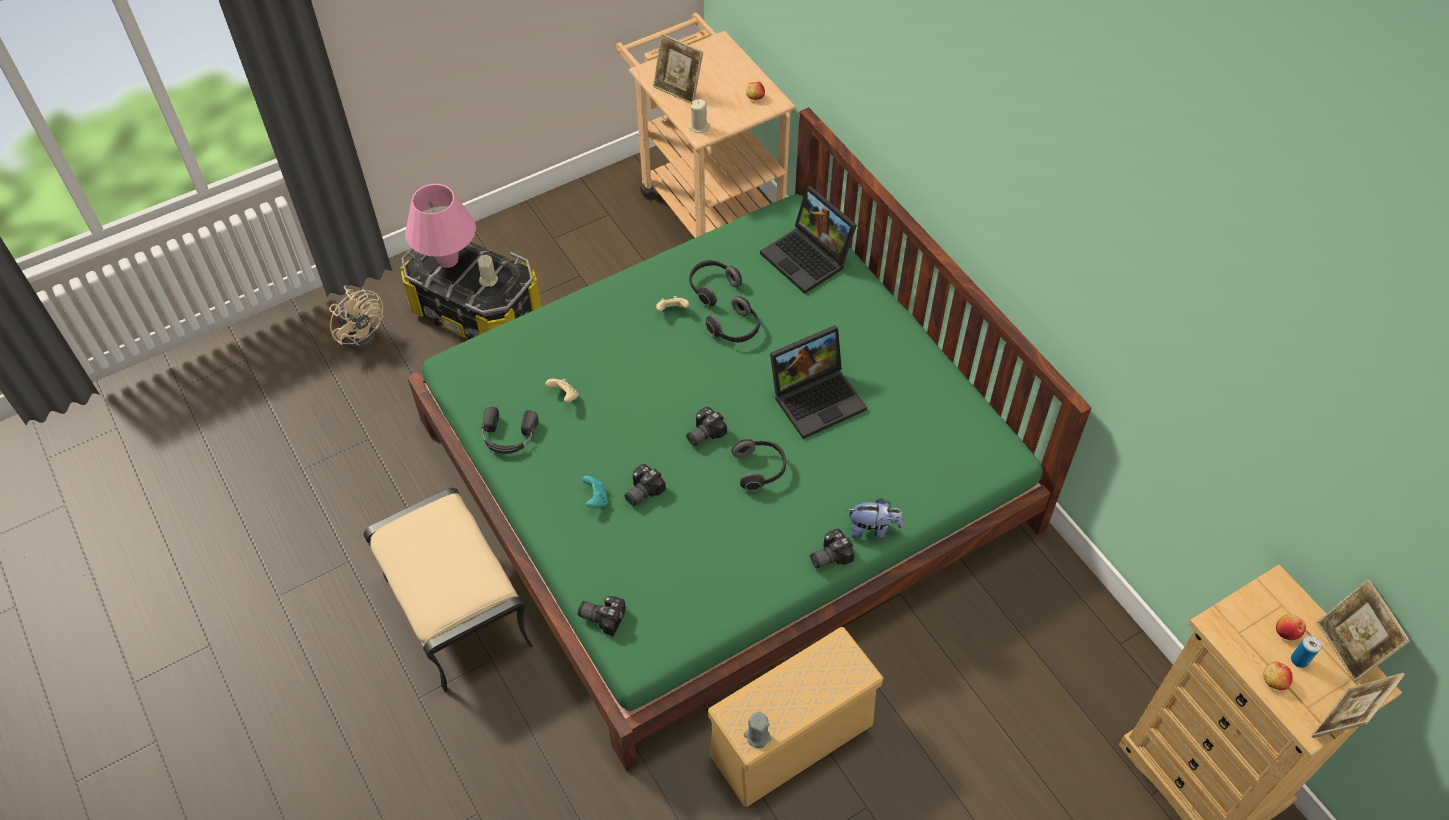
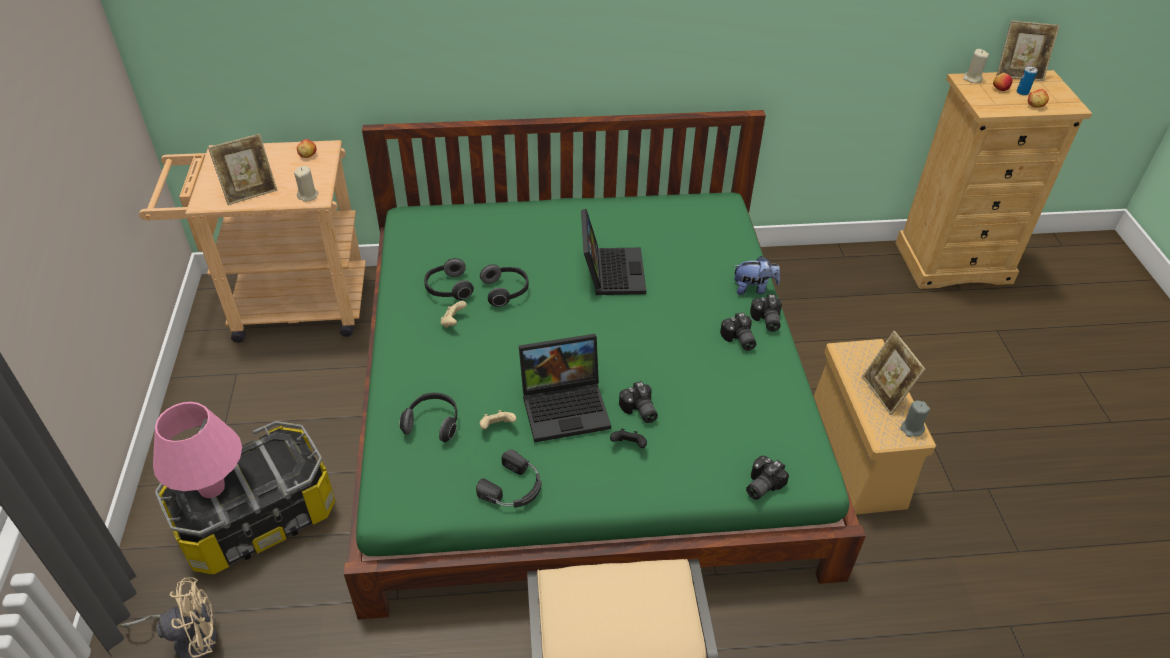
camera: 65 degrees left, 10 degrees down
beige candle [477,255,498,287] -> beige candle moved to [963,49,989,83]
turquoise game controller [582,476,608,508] -> black game controller [610,428,647,448]
camera [686,407,727,446] -> camera moved to [720,313,756,351]
headphones [731,439,786,491] -> headphones moved to [400,393,457,442]
laptop [760,186,857,294] -> laptop moved to [519,334,611,443]
plush toy [847,498,903,539] -> plush toy turned 60 degrees clockwise [734,256,780,295]
picture frame [1311,673,1405,738] -> picture frame moved to [862,331,926,415]

